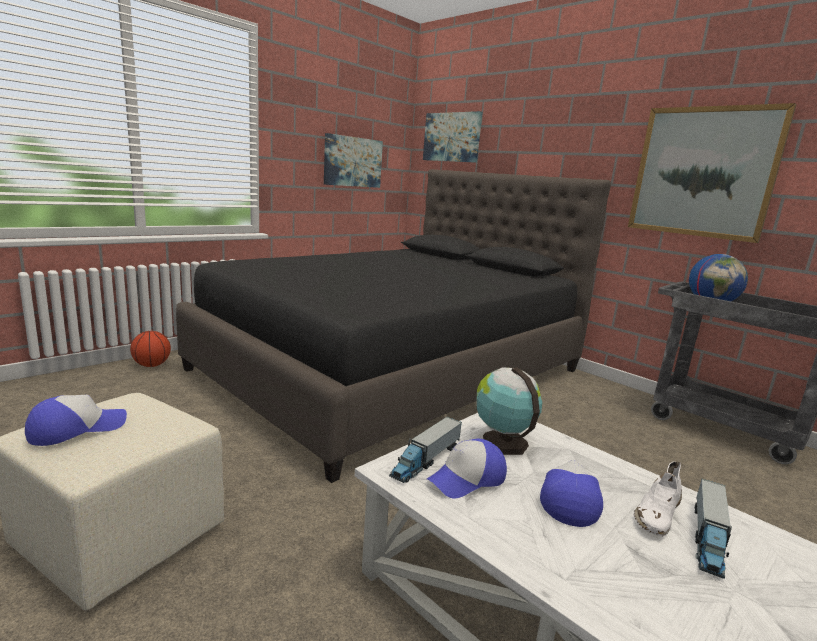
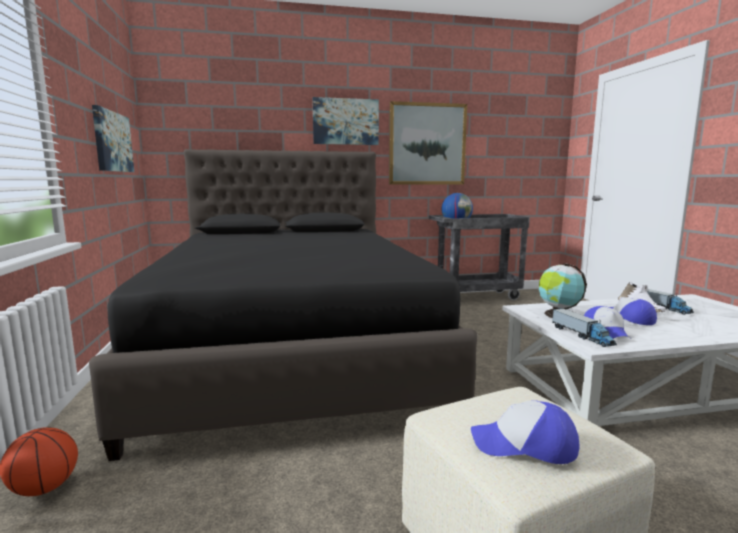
camera: 55 degrees left, 5 degrees down
cap [25,395,127,446] -> cap turned 75 degrees counterclockwise [471,400,580,464]
picture [423,111,482,163] -> picture moved to [312,97,379,145]

